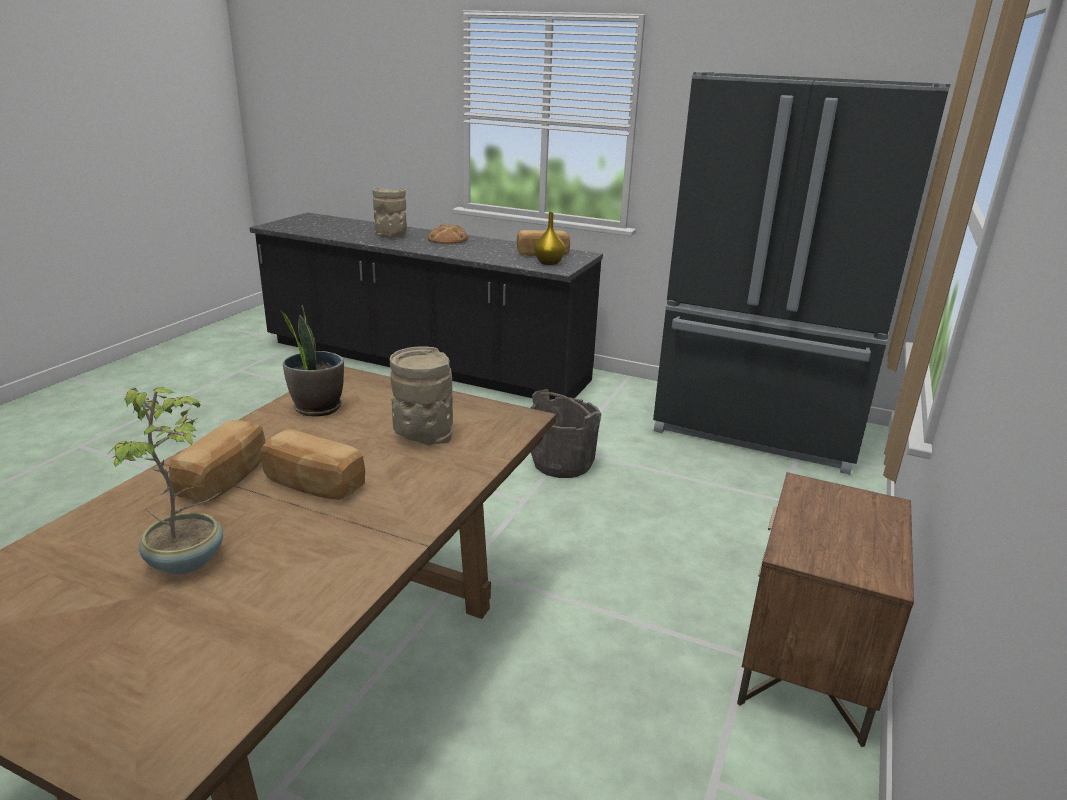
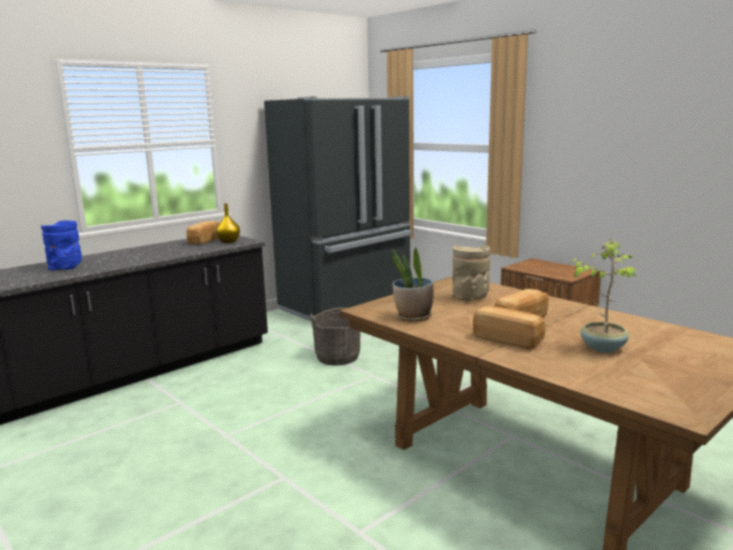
camera: 65 degrees left, 10 degrees down
beige vase [373,187,407,238] -> blue vase [41,220,82,271]
bread [428,224,468,244] -> none

